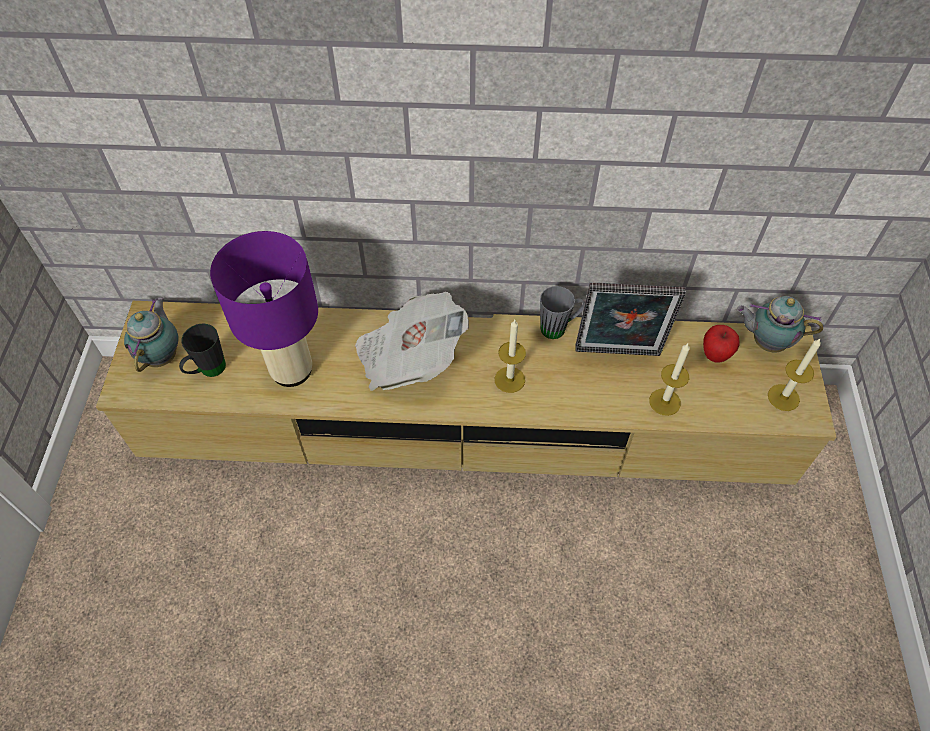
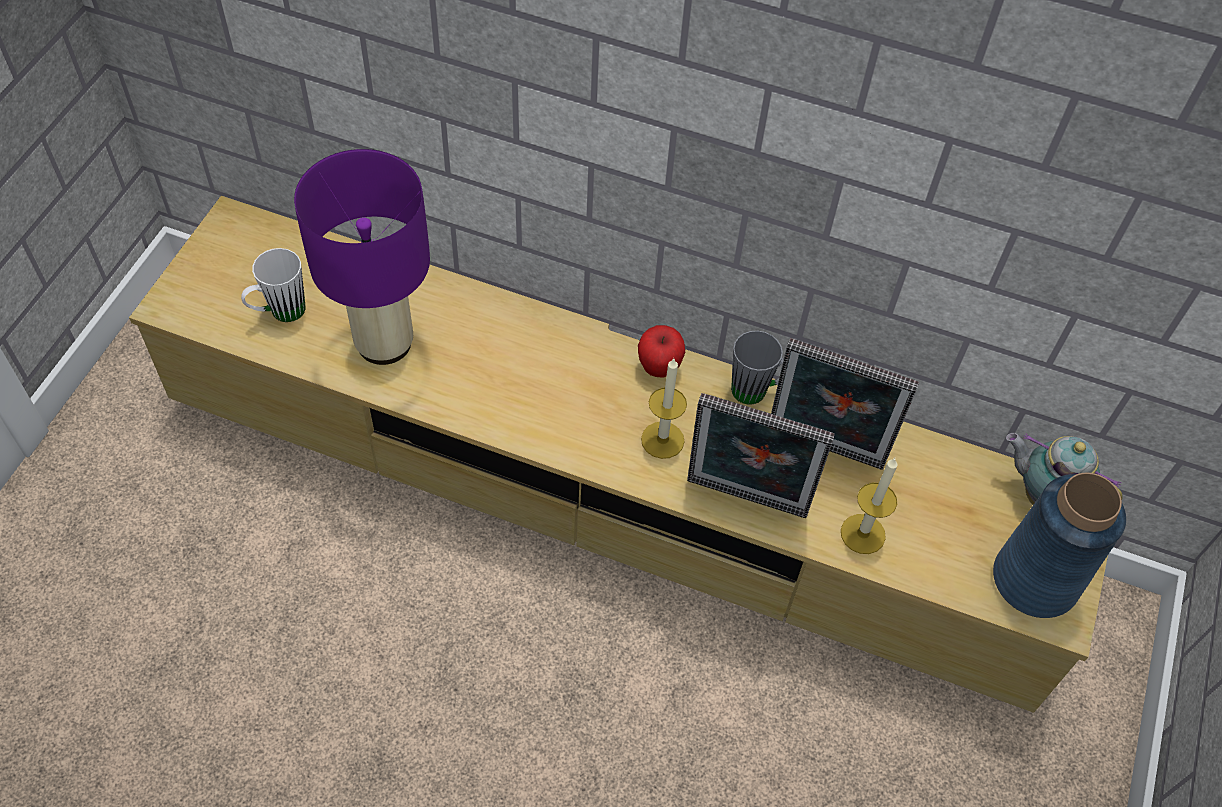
camera: 15 degrees right, 0 degrees up
teapot [124,297,178,372] -> none
black mug [179,324,226,377] -> white mug [241,248,306,322]
newspaper [355,292,469,391] -> none
apple [703,325,740,363] -> apple moved to [638,325,685,377]
candle [768,339,821,411] -> blue vase [993,473,1126,618]
none -> picture frame [687,393,835,518]

